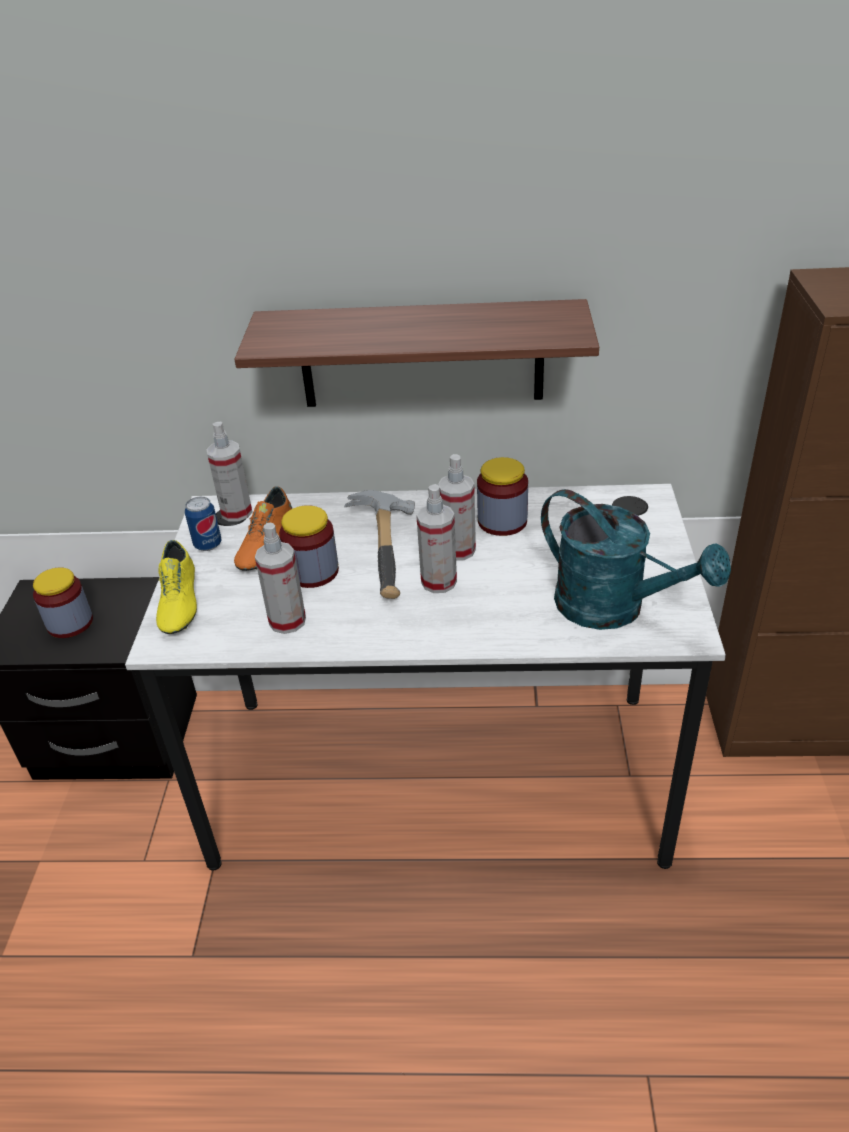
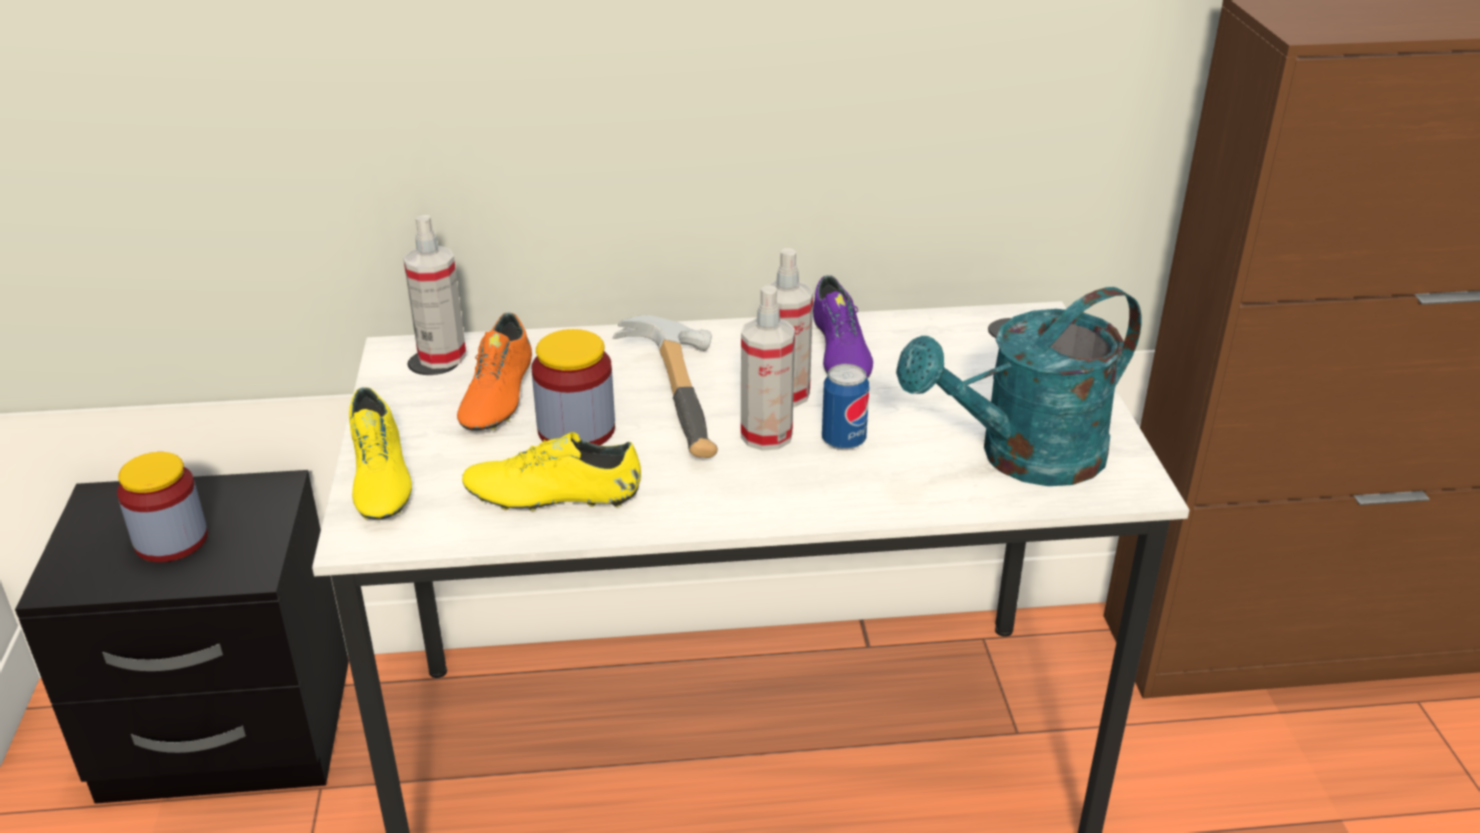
camera: 10 degrees left, 5 degrees down
can [185,497,222,551] -> can moved to [822,364,869,450]
shelf [234,299,599,407] -> none
spray bottle [255,523,306,634] -> yellow shoe [462,432,641,511]
jar [477,457,528,536] -> purple shoe [813,275,873,379]
turquoise watering can [541,489,731,630] -> turquoise watering can turned 120 degrees clockwise [896,287,1142,486]

